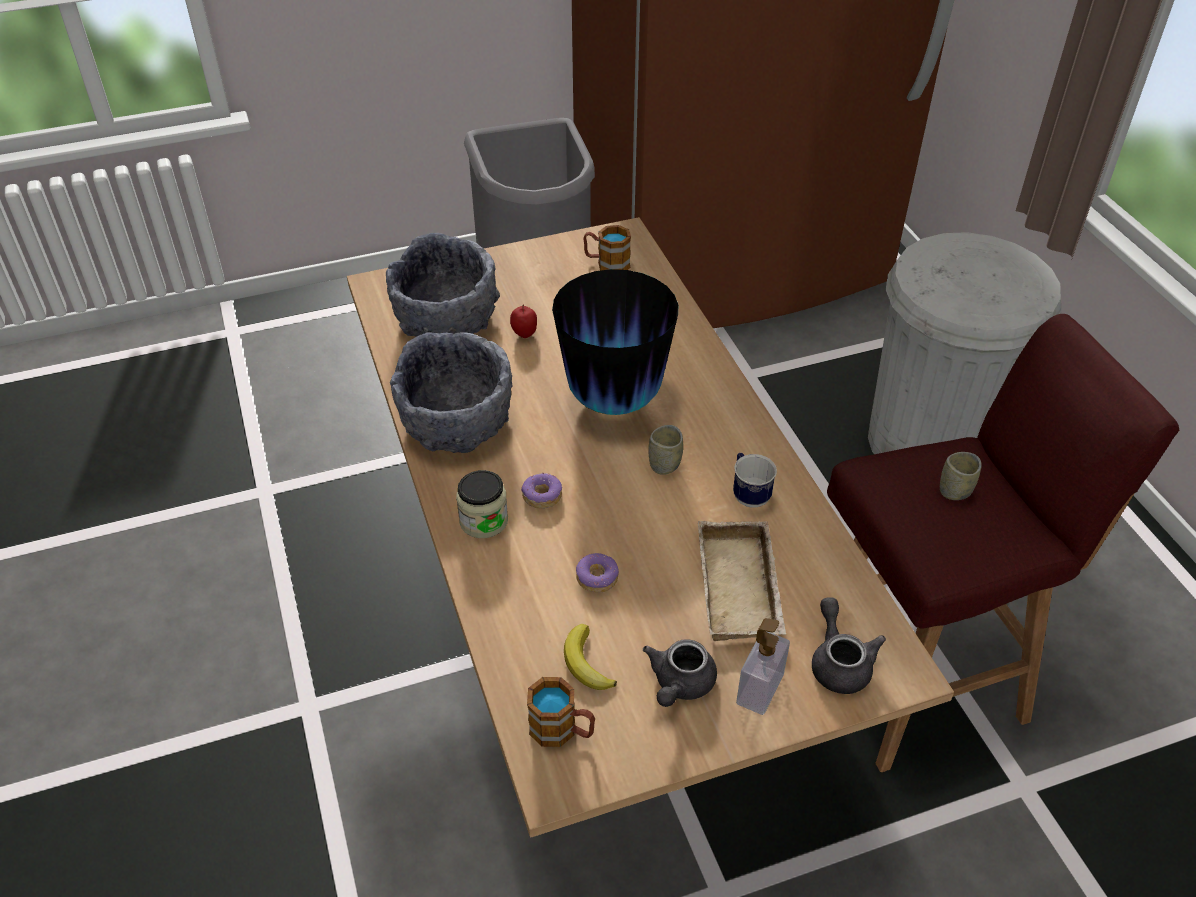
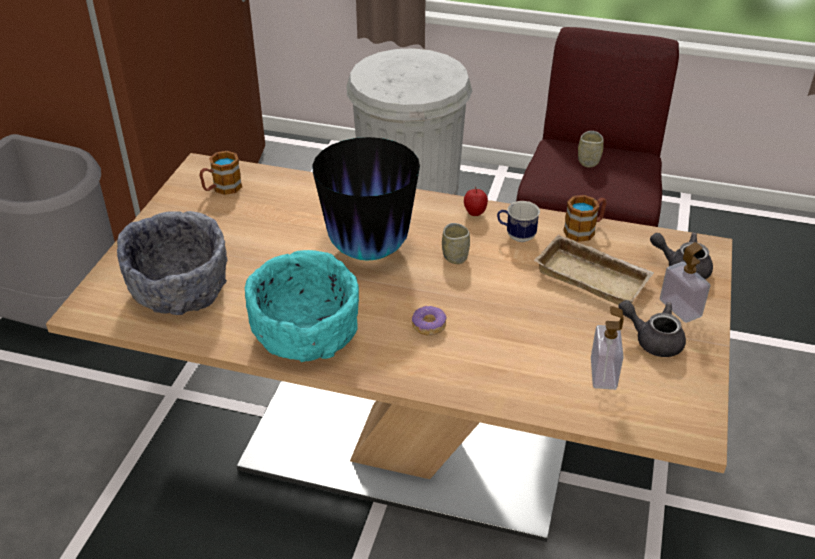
camera: 55 degrees left, 5 degrees down
grey bowl [390,332,513,453] -> turquoise bowl [245,250,359,362]
jar [456,470,508,538] -> none
apple [510,304,537,338] -> apple moved to [464,187,488,216]
mug [527,677,595,747] -> mug moved to [563,195,606,242]
banana [564,624,617,690] -> soap dispenser [591,306,624,390]
donut [576,553,619,593] -> none
grey teapot [643,639,717,707] -> grey teapot turned 150 degrees clockwise [618,300,686,357]

